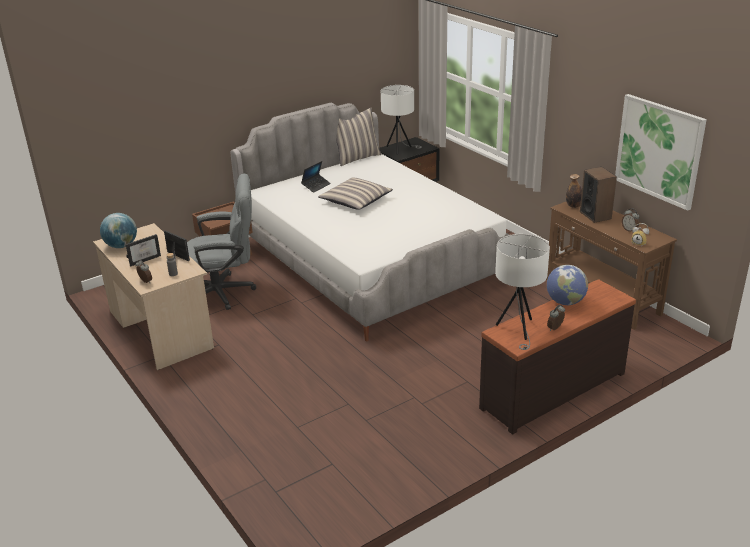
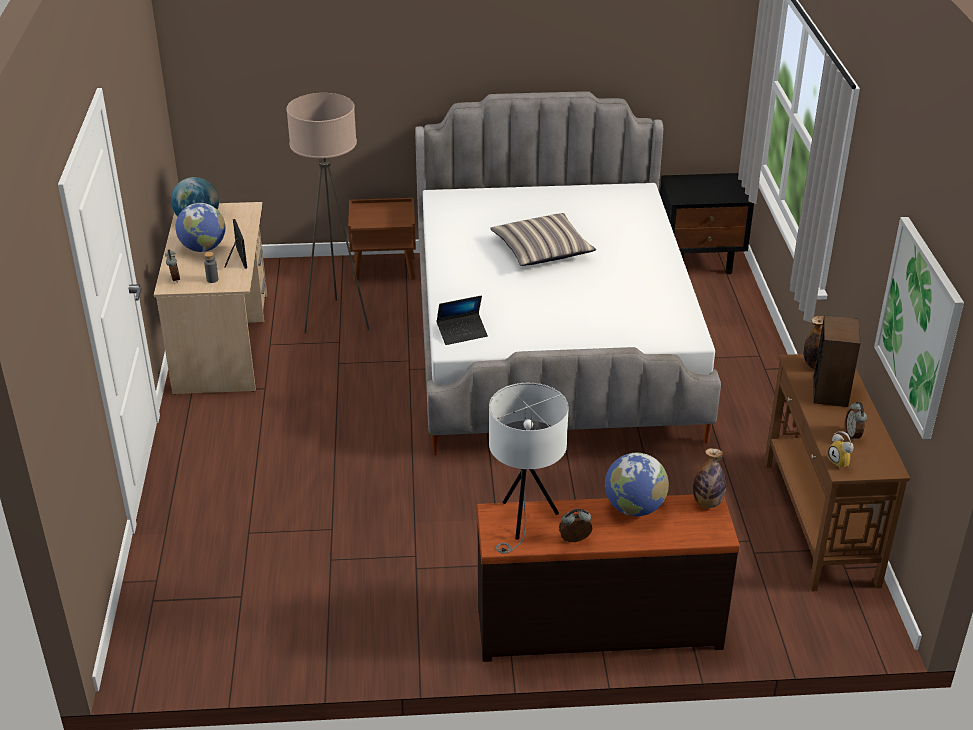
camera: 30 degrees right, 5 degrees up
picture frame [126,234,161,266] -> globe [175,203,225,252]
grey office chair [187,174,256,310] -> beige floor lamp [286,93,370,334]
laptop [301,161,331,193] -> laptop moved to [436,295,488,345]
pillow [336,108,382,166] -> none
white table lamp [381,85,422,155] -> none
none -> bottle [693,448,726,508]

